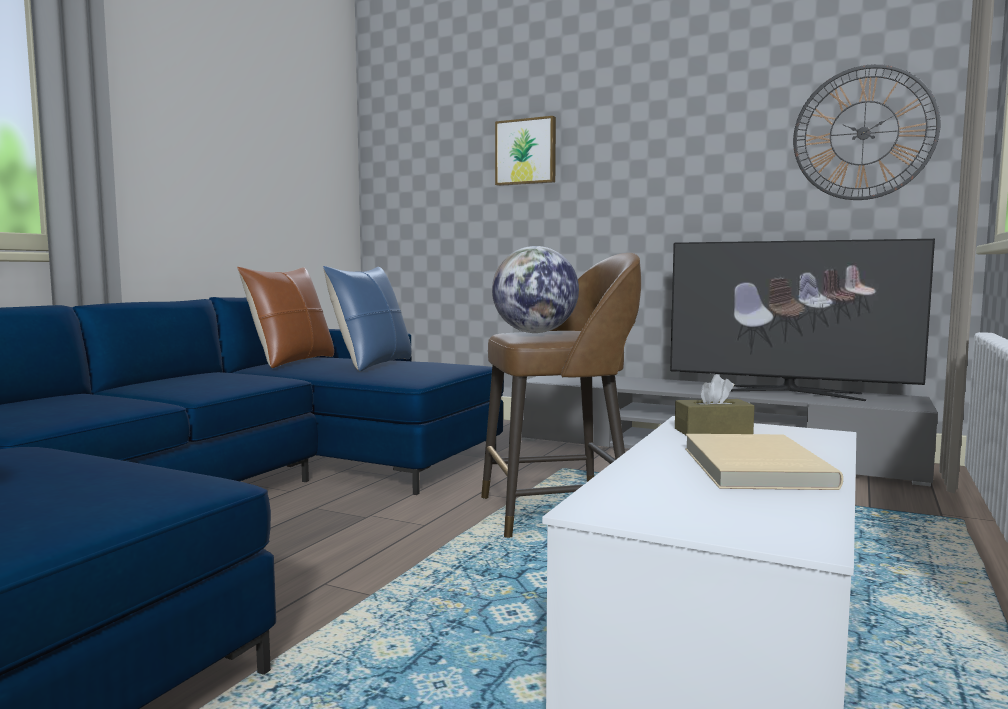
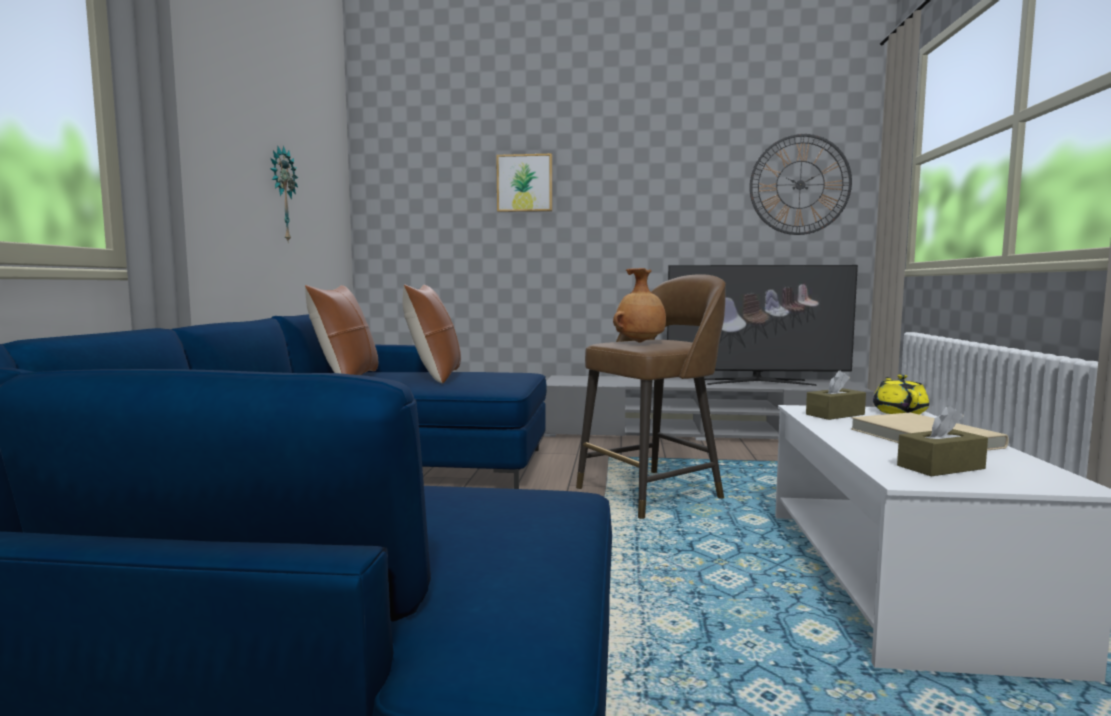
camera: 20 degrees left, 0 degrees up
blue pillow [323,266,412,371] -> brown pillow [402,284,461,384]
globe [492,246,579,333] -> brown vase [613,268,666,342]
none -> wall clock [270,146,298,241]
none -> yellow teapot [873,375,929,415]
none -> brown tissue box [897,405,988,476]

